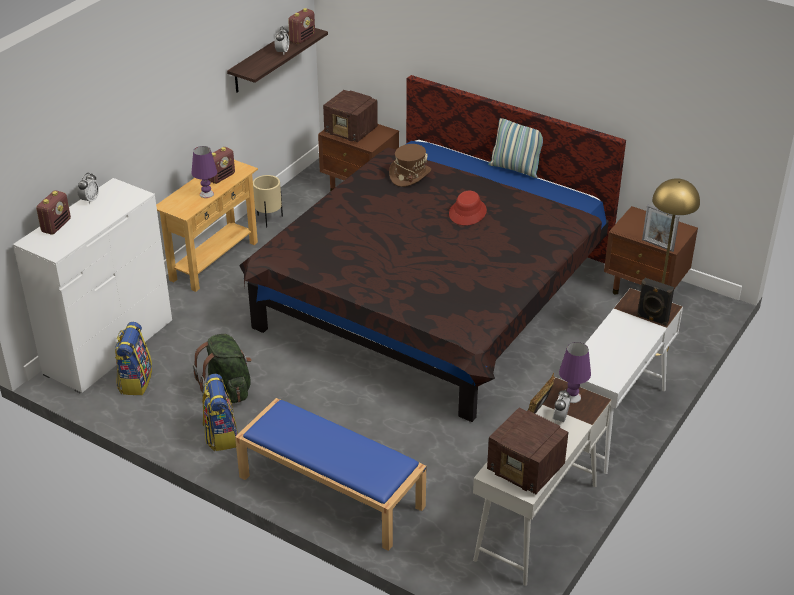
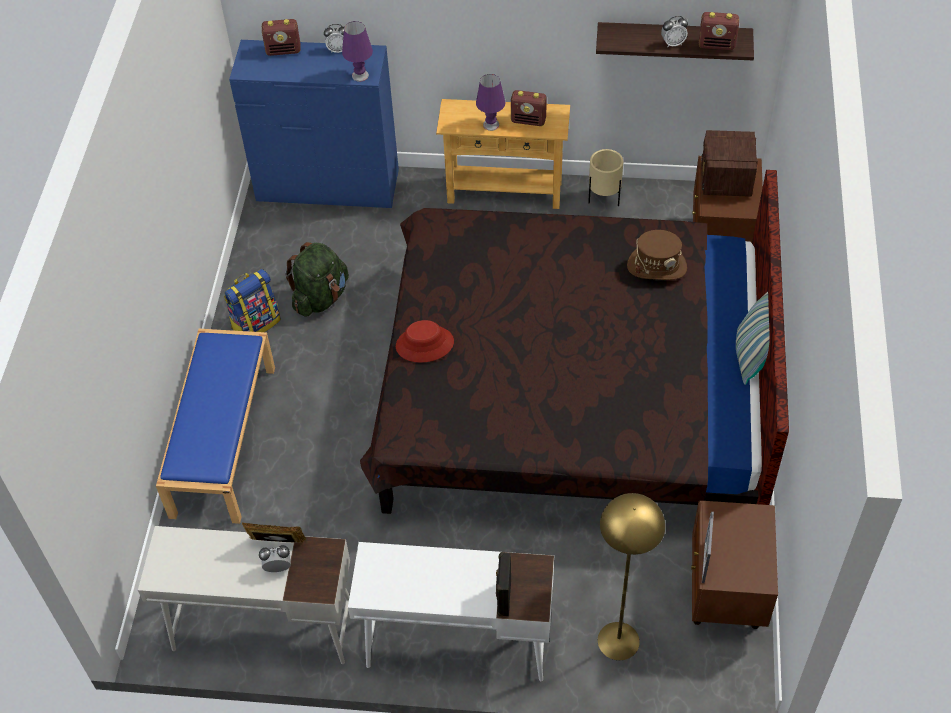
camera: 65 degrees right, 15 degrees up
white dresser [13,178,172,393] -> blue dresser [229,40,399,208]
backpack [115,322,152,395] -> none
red hat [449,191,487,225] -> red hat moved to [396,320,454,363]
radio [487,408,568,494] -> none
purple table lamp [559,342,591,403] -> purple table lamp moved to [342,21,373,82]

